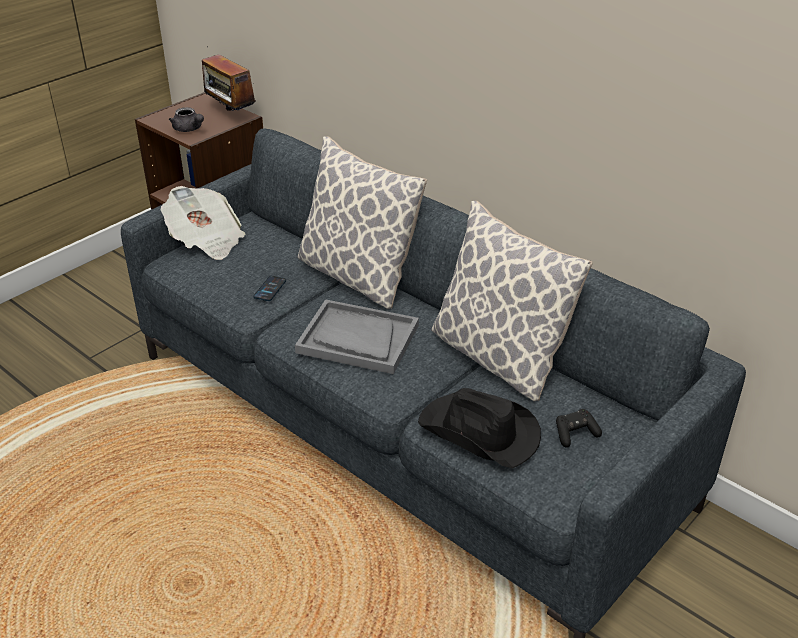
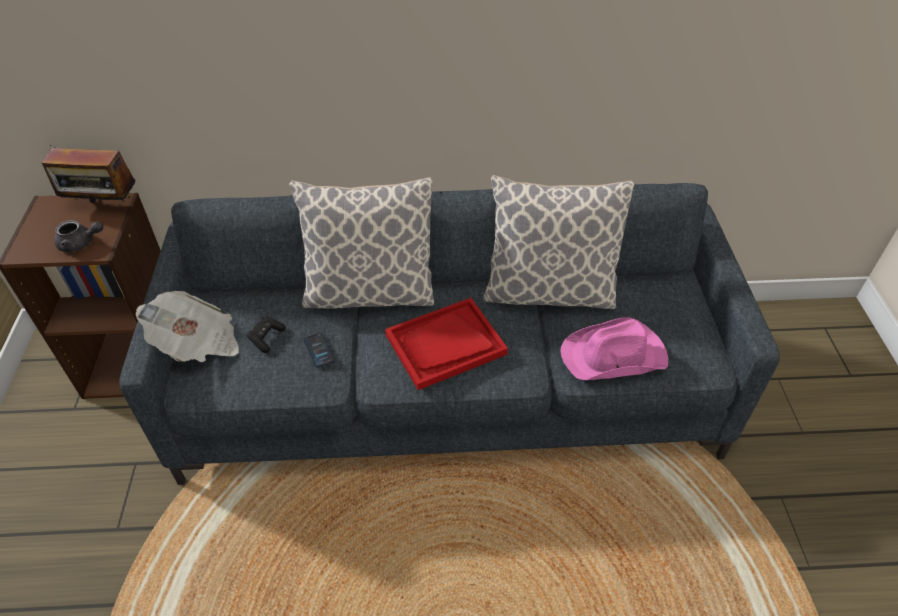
camera: 45 degrees left, 10 degrees up
grey tray [295,299,419,374] -> red tray [385,298,508,390]
black hat [418,388,541,468] -> pink hat [561,317,668,380]
black game controller [556,409,602,448] -> black game controller moved to [247,316,286,353]

